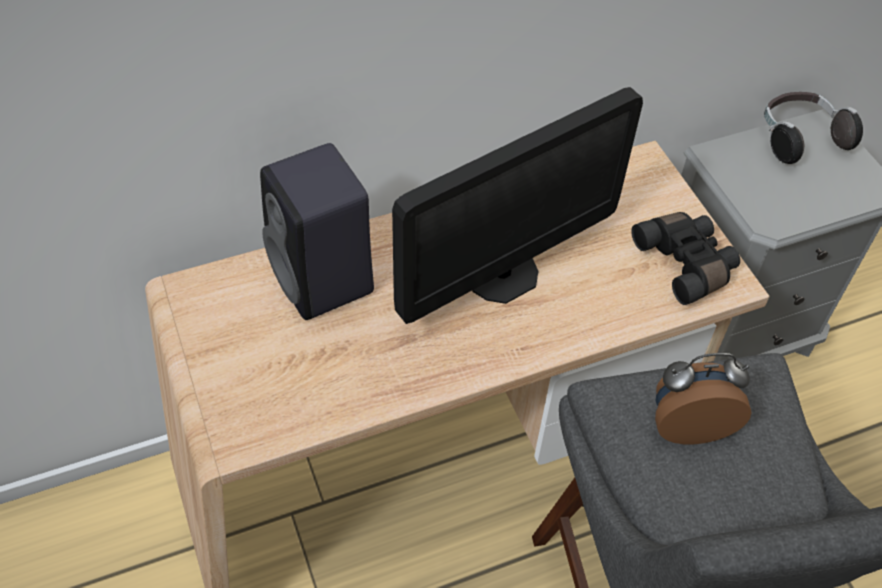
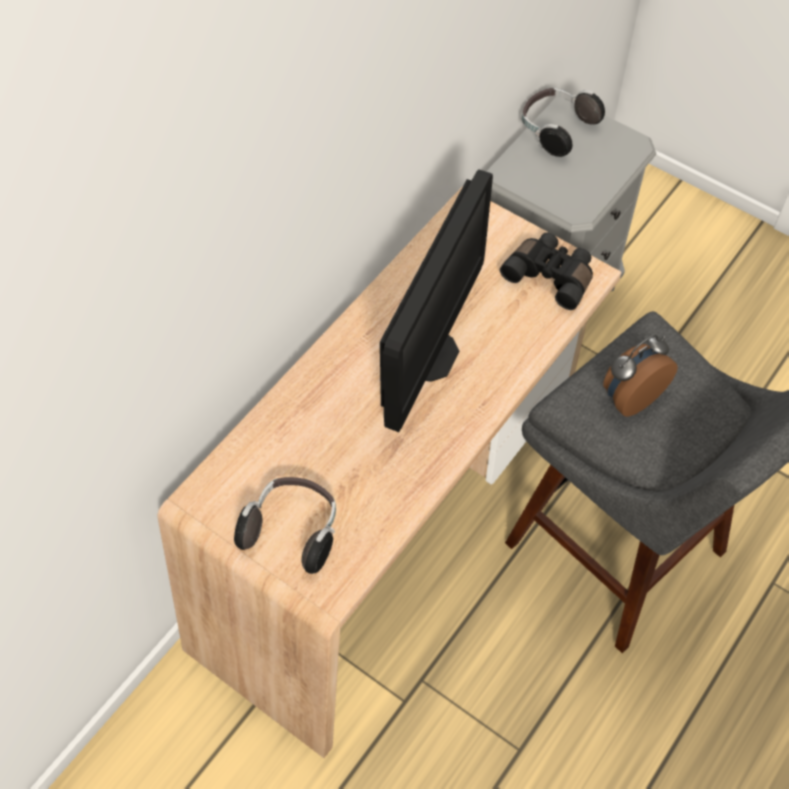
camera: 30 degrees left, 5 degrees up
black speaker [260,143,374,320] -> none
none -> headphones [234,477,336,574]

